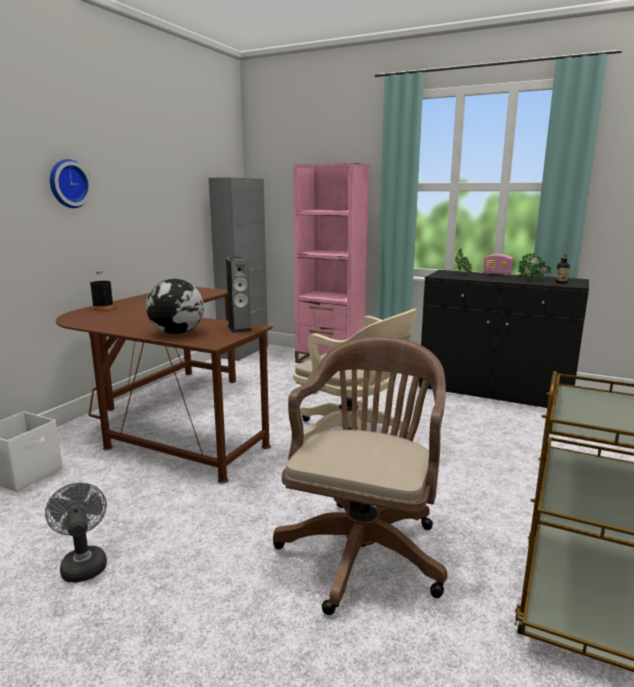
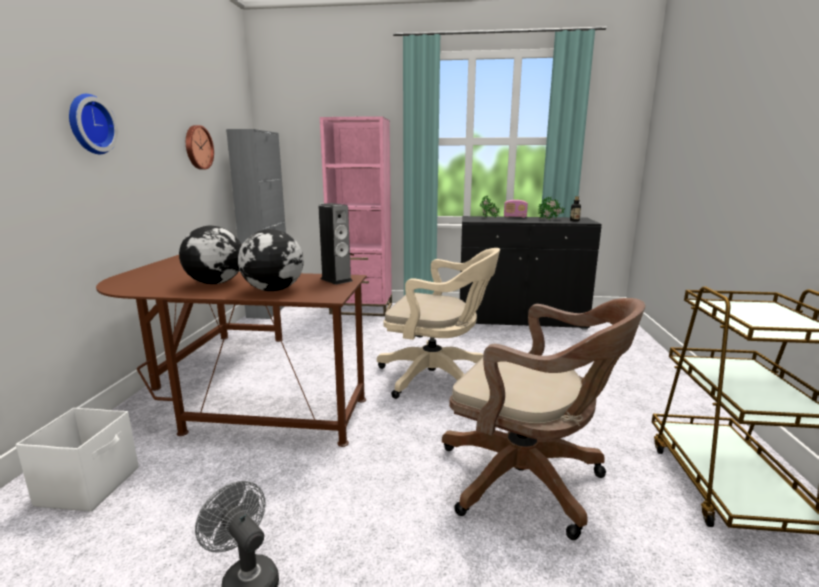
camera: 20 degrees left, 0 degrees up
black bottle [90,270,114,310] -> none
brown office chair [273,337,447,615] -> brown office chair turned 120 degrees clockwise [442,298,645,540]
none -> globe [179,226,242,284]
none -> wall clock [186,125,214,169]

